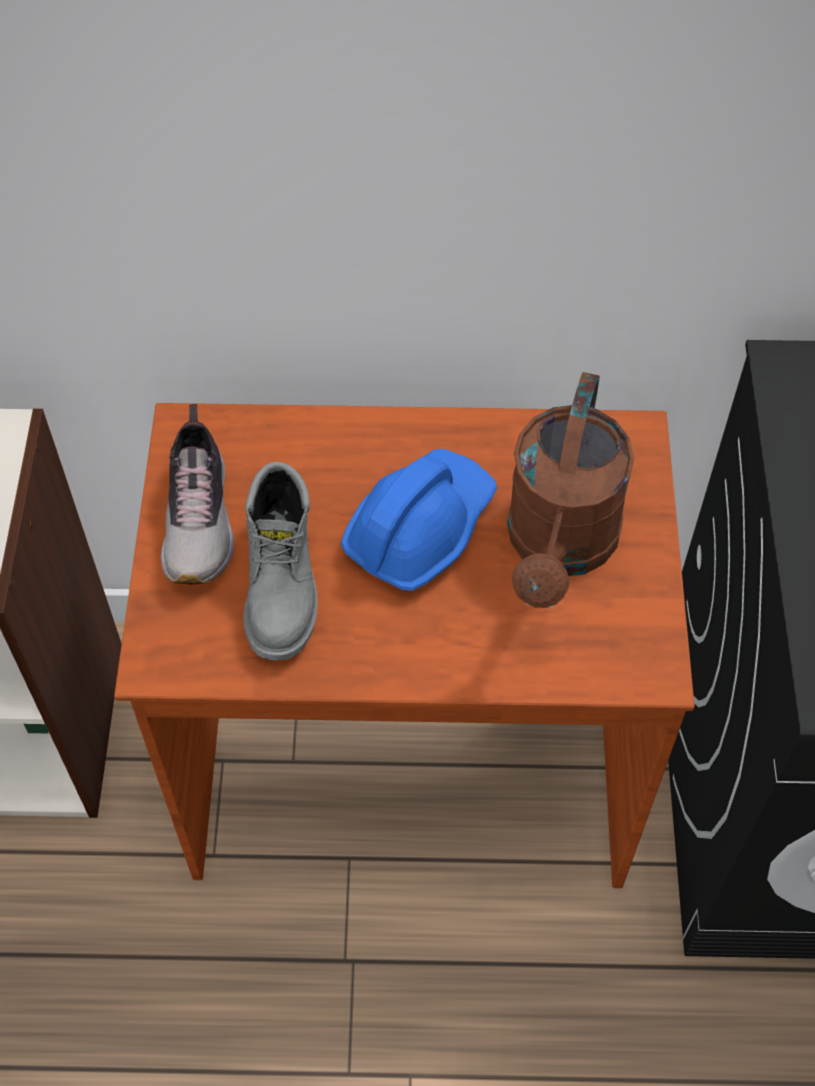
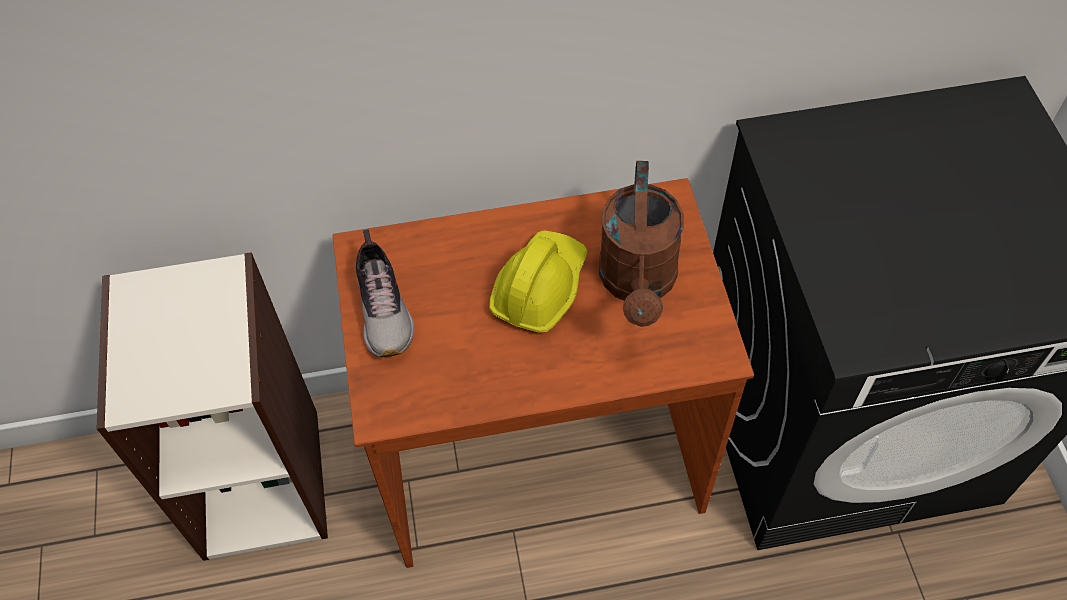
camera: 10 degrees left, 0 degrees up
grey boot [243,462,318,661] -> none
blue hard hat [341,449,497,591] -> yellow hard hat [489,230,587,333]

